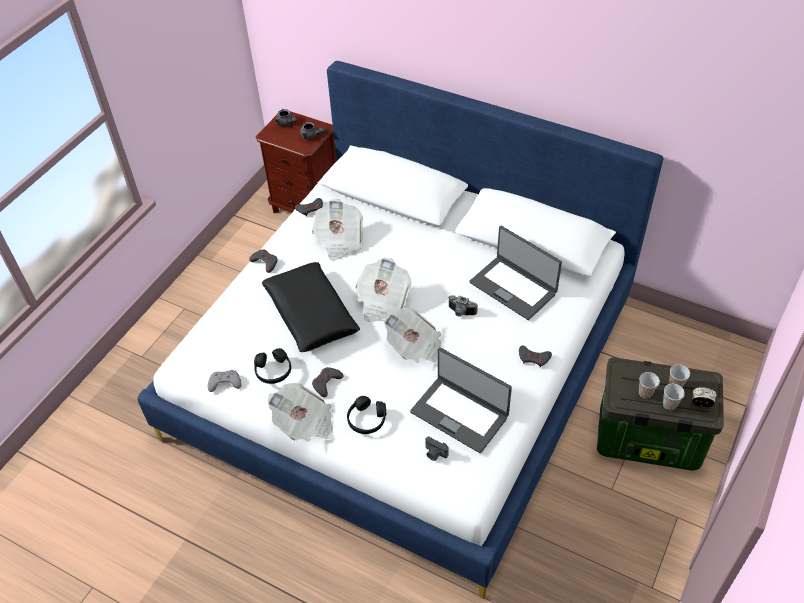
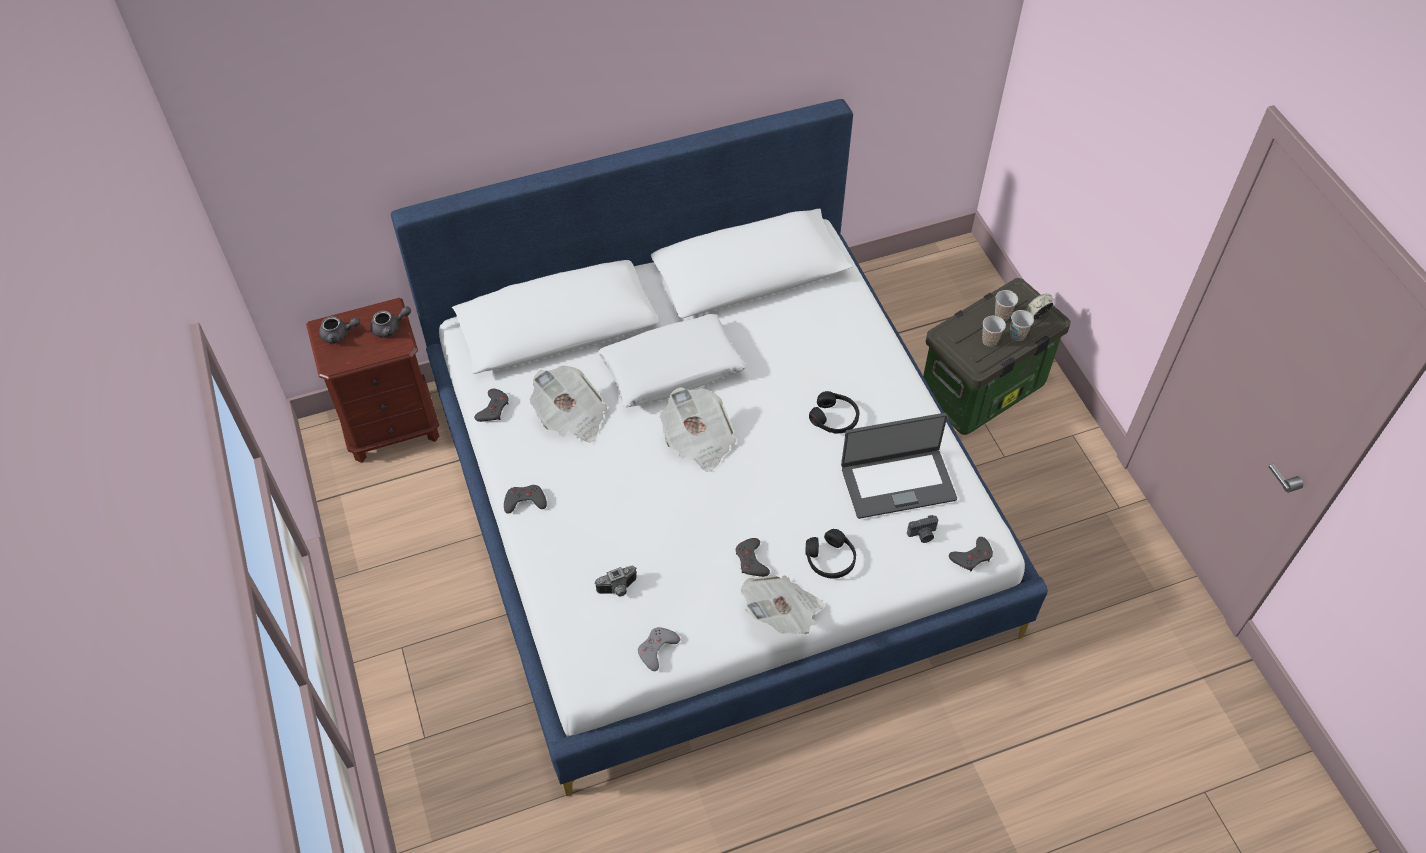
camera: 50 degrees left, 5 degrees up
black headphones [254,348,291,384] -> black headphones moved to [809,391,859,434]
black pillow [262,262,360,352] -> none
newspaper [384,308,441,363] -> none
camera [448,295,478,317] -> camera moved to [595,566,637,596]
laptop [469,226,562,320] -> none
grey game controller [519,346,552,368] -> grey game controller moved to [949,537,993,572]
none -> white pillow [598,314,746,407]

